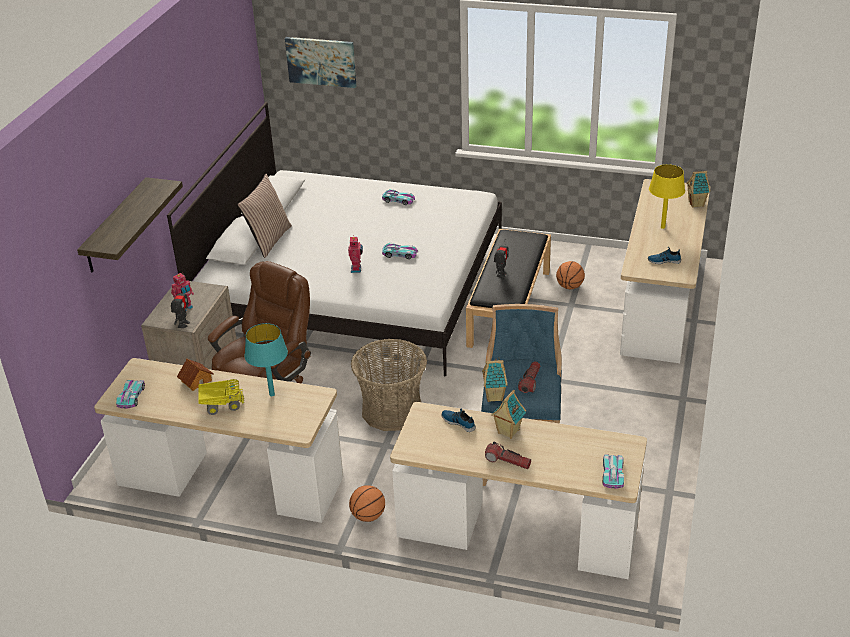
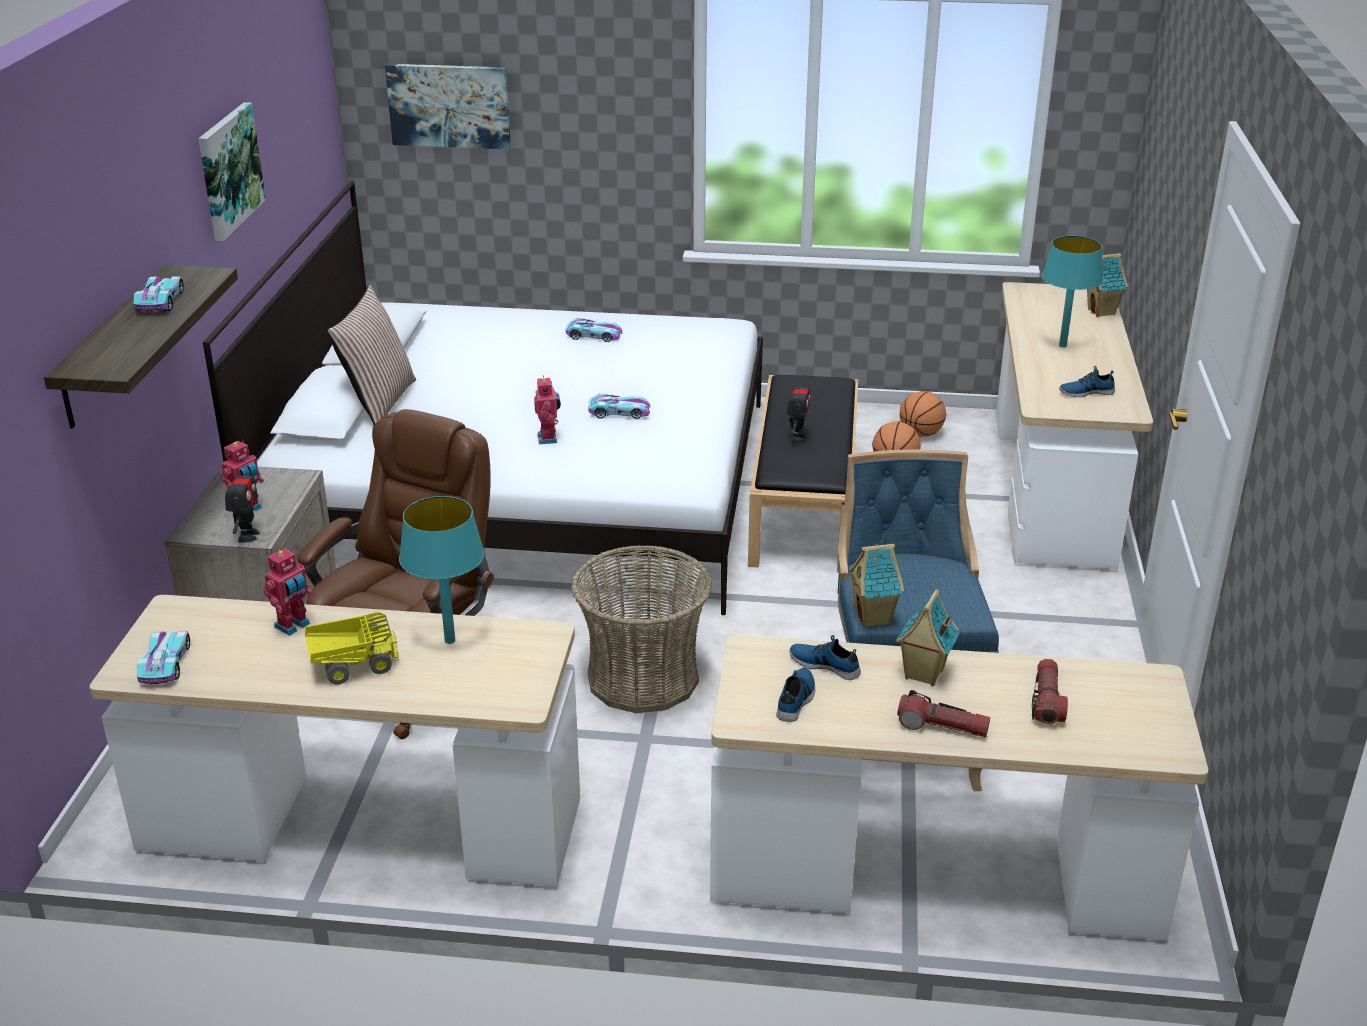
camera: 10 degrees left, 5 degrees down
toy house [177,359,214,391] -> toy robot [263,548,313,636]
basketball [349,485,385,522] -> basketball moved to [900,391,946,437]
flashlight [518,361,540,393] -> flashlight moved to [1032,659,1068,724]
toy car [603,454,624,488] -> toy car moved to [134,276,184,311]
yellow table lamp [649,164,685,229] -> turquoise table lamp [1041,236,1103,348]
none -> picture [198,102,266,241]
none -> shoe [776,668,815,722]

